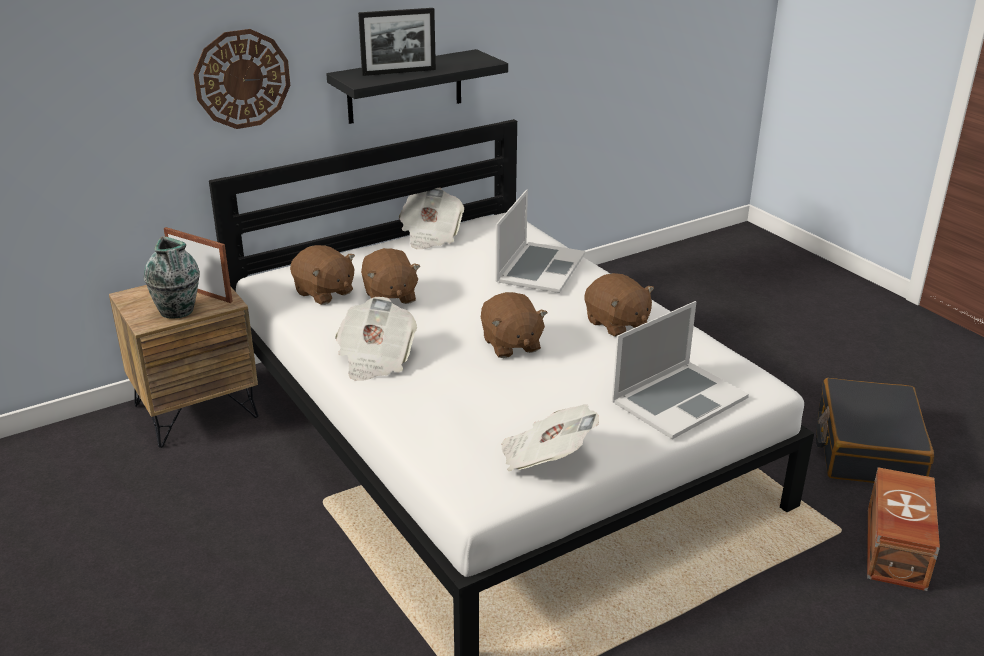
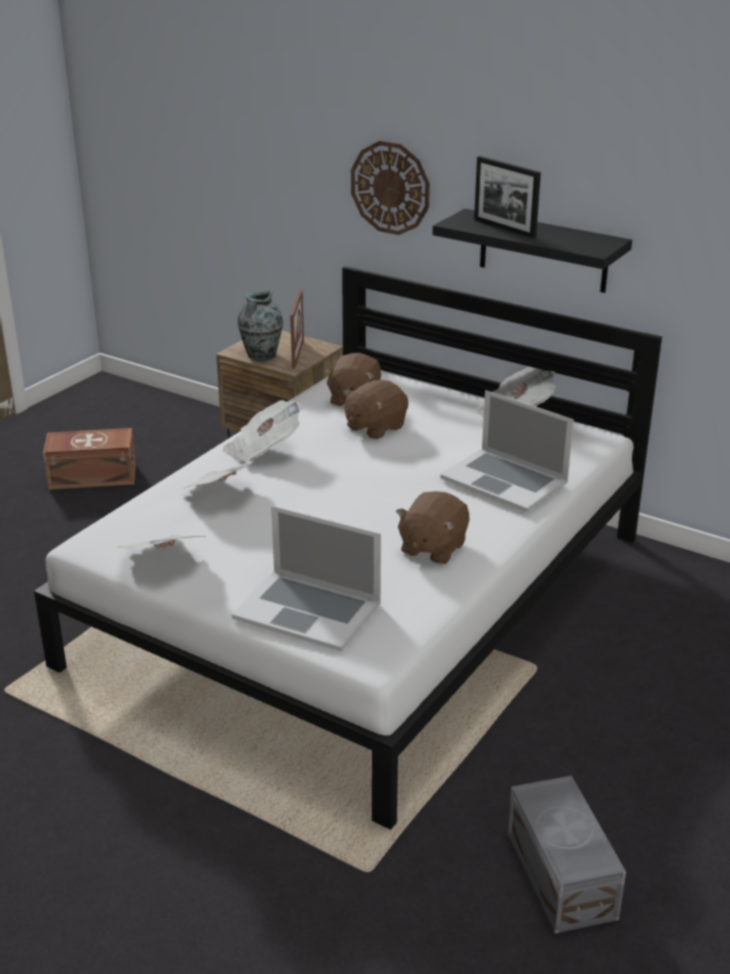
camera: 65 degrees right, 0 degrees up
brown plush toy [481,292,548,358] -> none
laptop [495,189,585,293] -> laptop turned 45 degrees clockwise [440,390,574,512]
black suitcase [816,378,934,483] -> grey storage box [507,775,626,934]
brown storage box [867,467,940,591] -> brown storage box moved to [43,428,136,490]
none -> newspaper [181,458,262,489]

